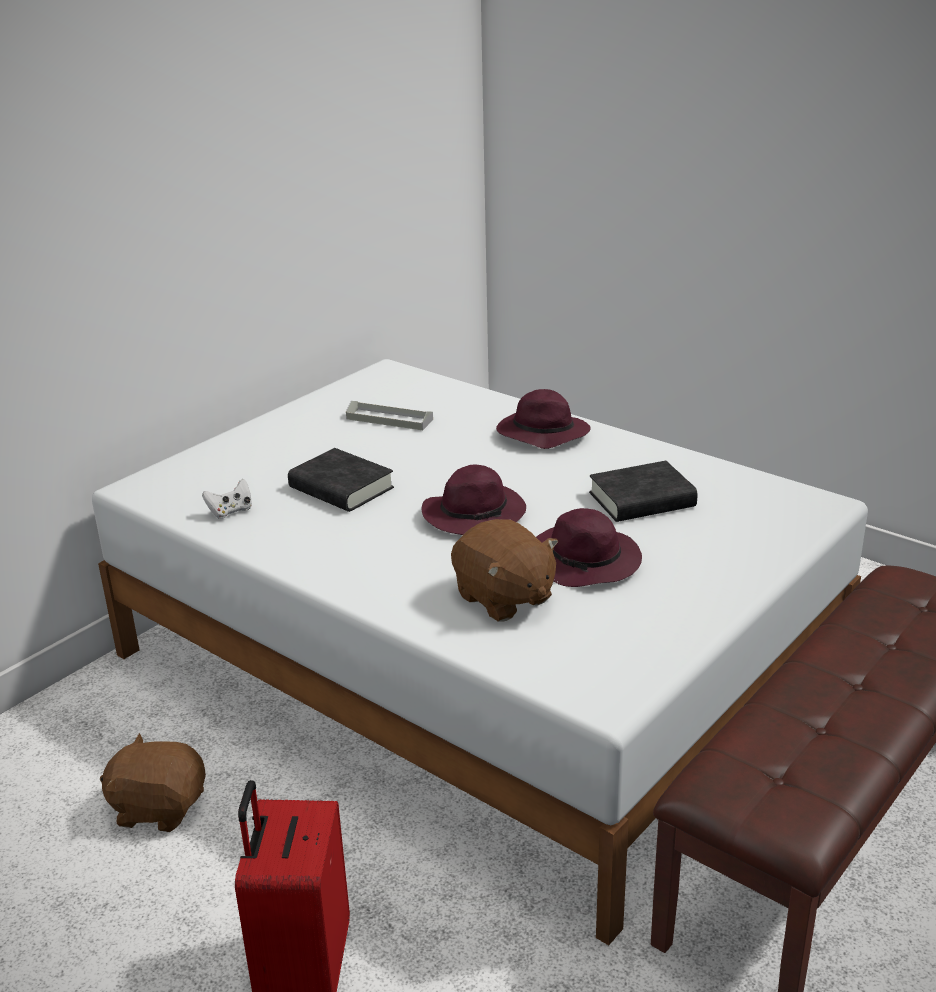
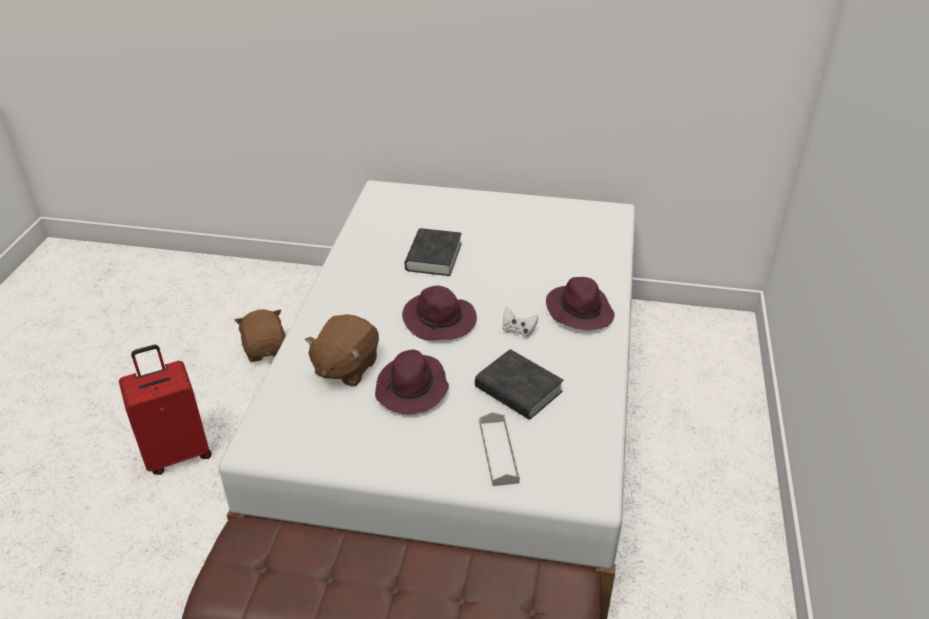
camera: 60 degrees right, 10 degrees up
white game controller [202,479,252,519] -> white game controller moved to [503,307,538,337]
grey tray [346,401,433,430] -> grey tray moved to [479,412,520,486]

